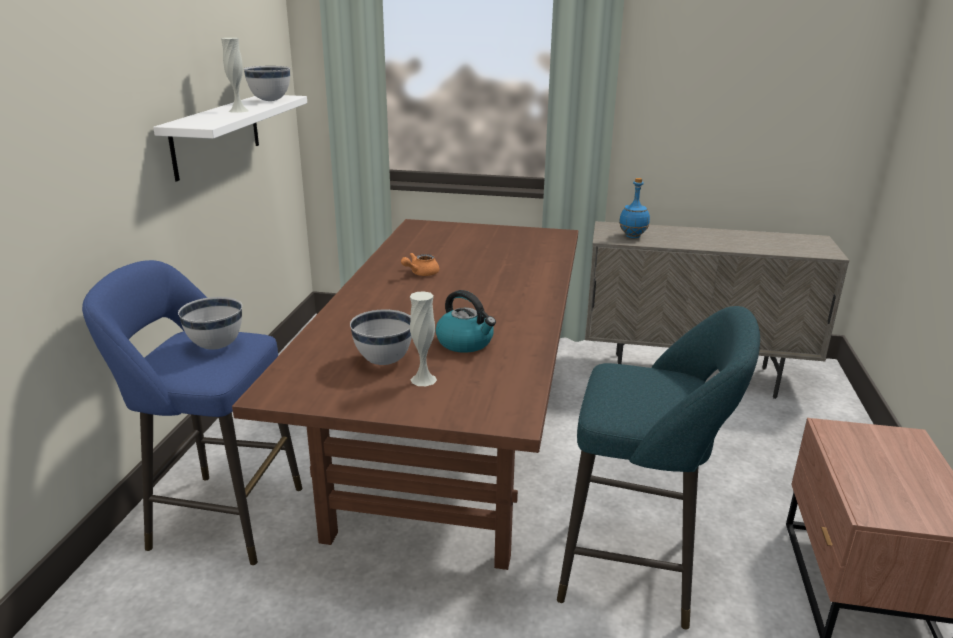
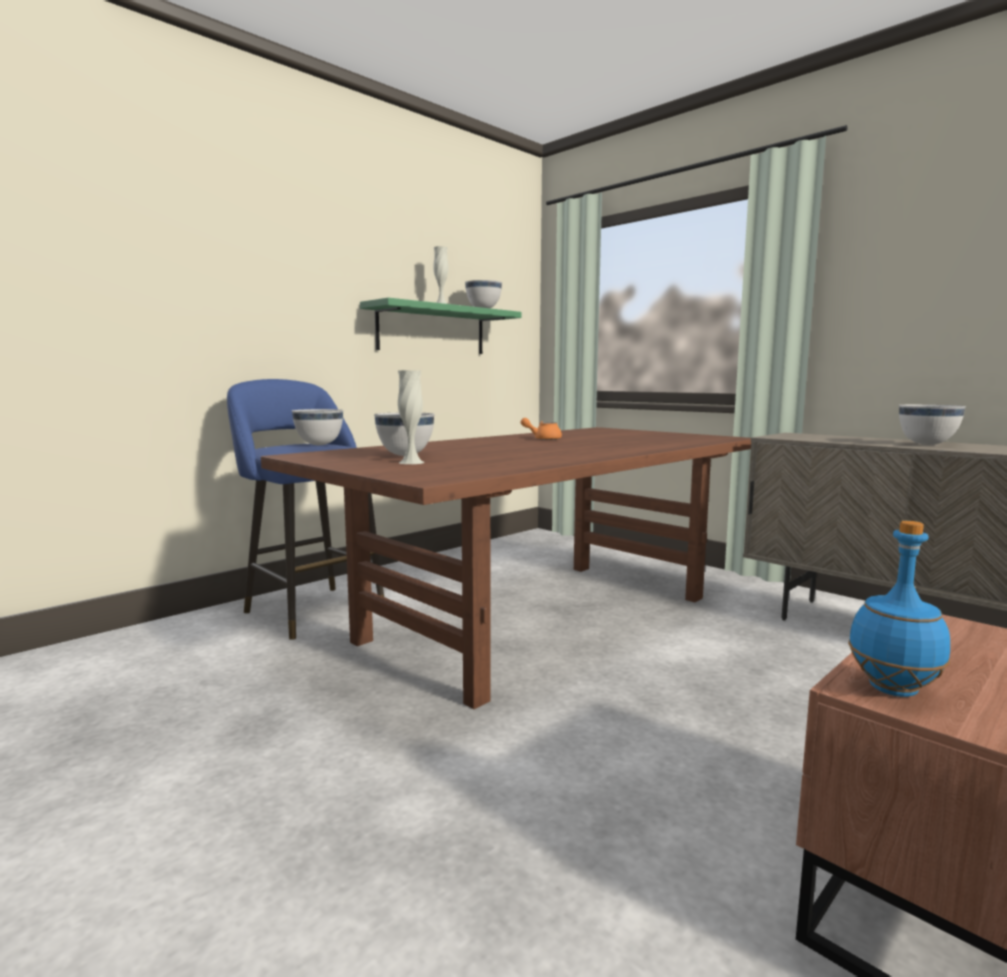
camera: 35 degrees right, 15 degrees down
white shelf [153,95,307,181] -> green shelf [360,298,522,354]
kettle [436,290,496,353] -> none
turquoise stool [557,306,760,629] -> none
blue bottle [619,178,650,238] -> blue bottle moved to [848,521,950,697]
none -> white bowl [899,404,966,445]

